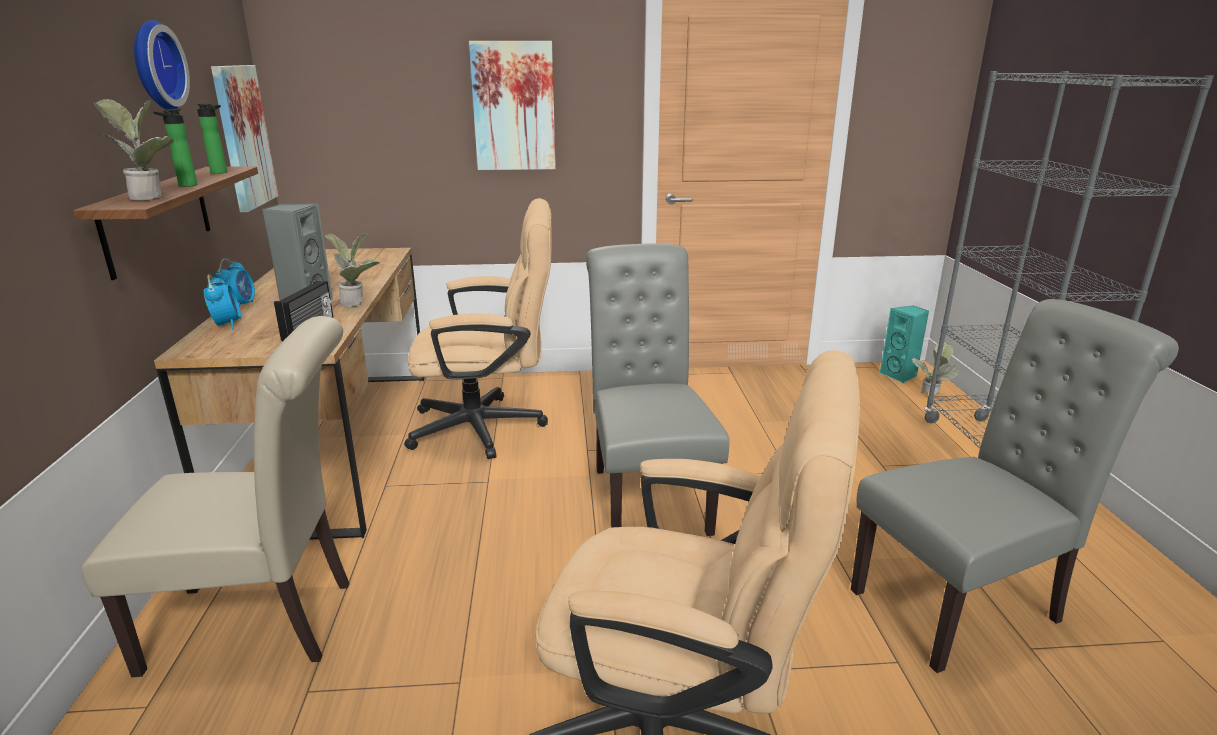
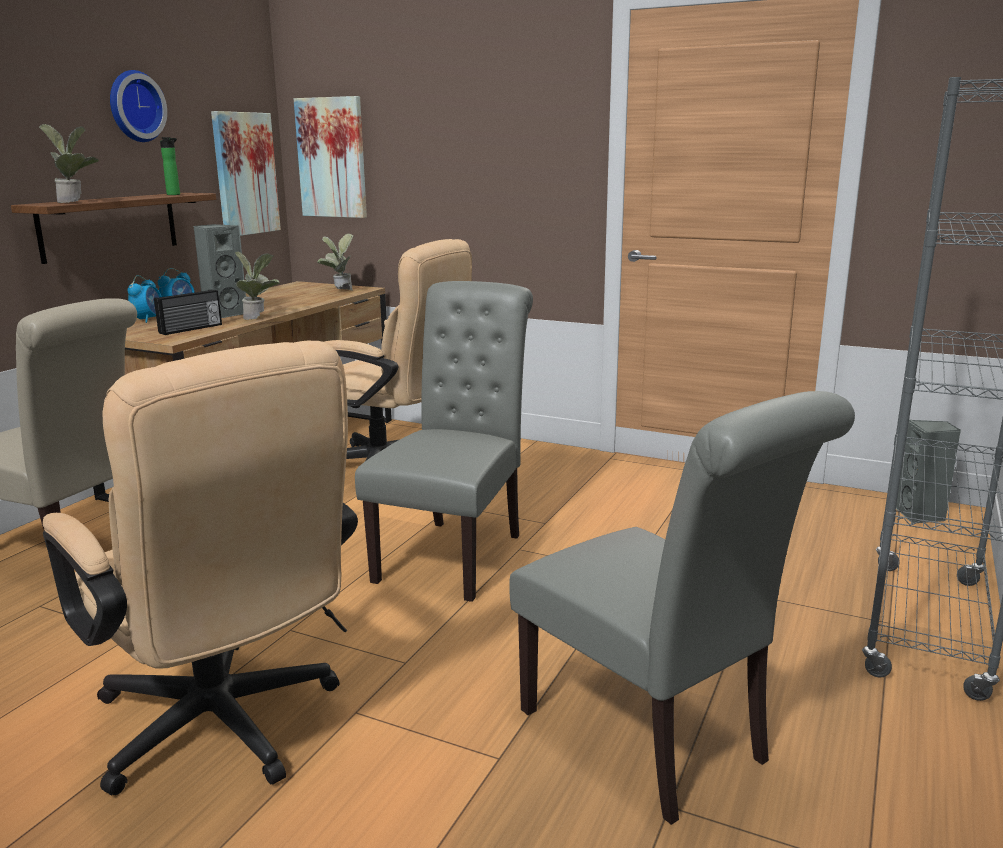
camera: 30 degrees right, 5 degrees down
bottle [153,109,197,187] -> none
picture [469,41,556,170] -> picture moved to [294,96,367,218]
grey chair [851,299,1179,673] -> grey chair turned 45 degrees clockwise [509,391,855,825]
turquoise speaker [880,305,929,383] -> grey speaker [896,420,961,524]
potted plant [911,342,959,394] -> potted plant moved to [317,233,353,291]

